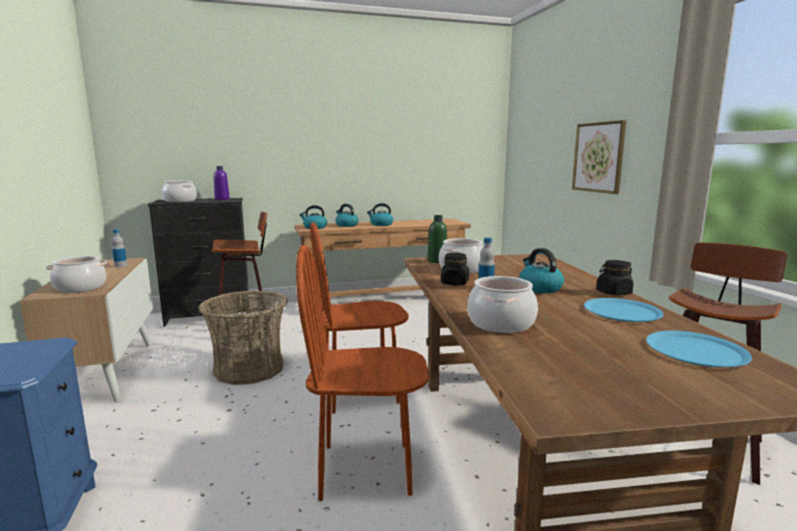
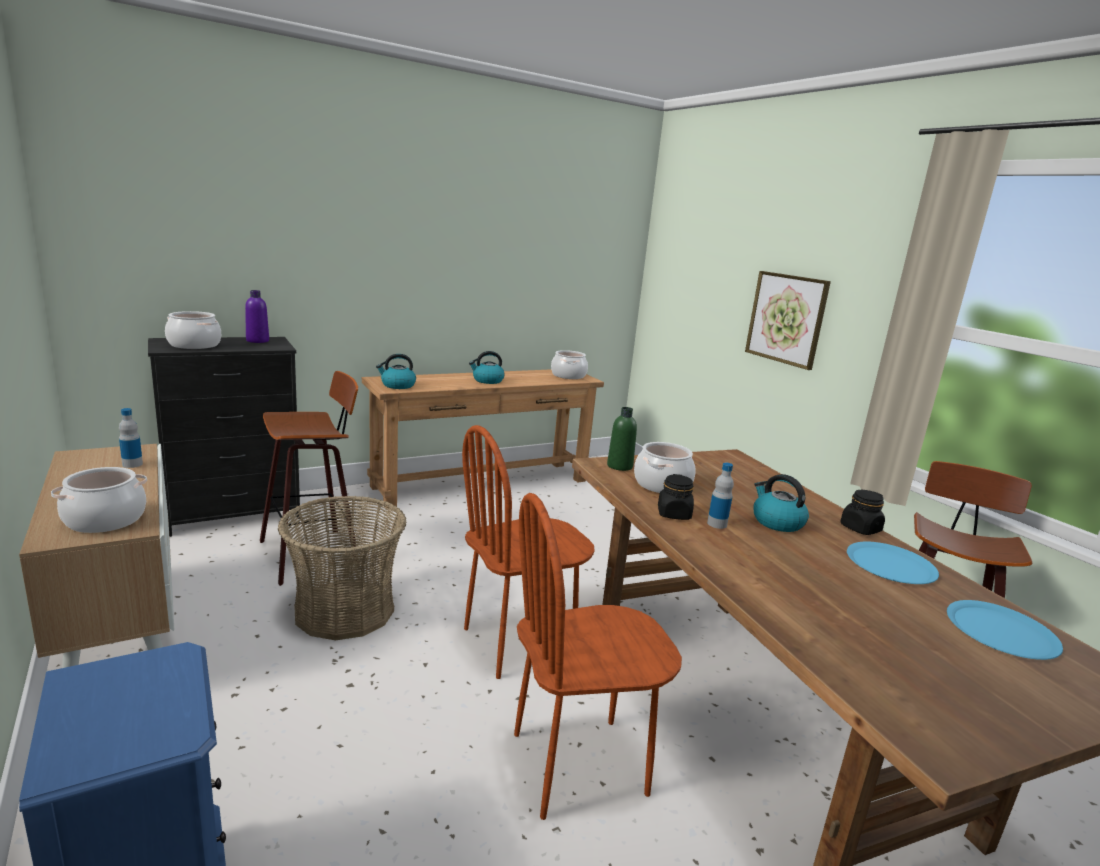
camera: 15 degrees left, 5 degrees up
kettle [336,204,359,227] -> none
cooking pot [467,276,538,333] -> cooking pot moved to [551,350,588,379]

